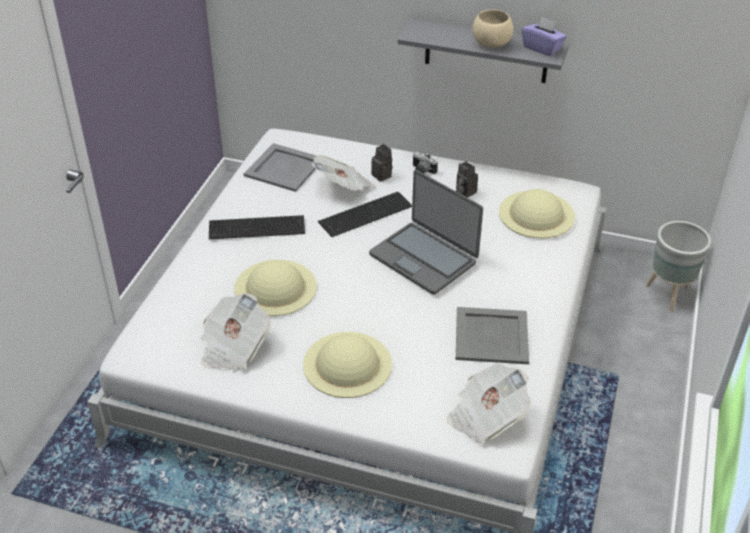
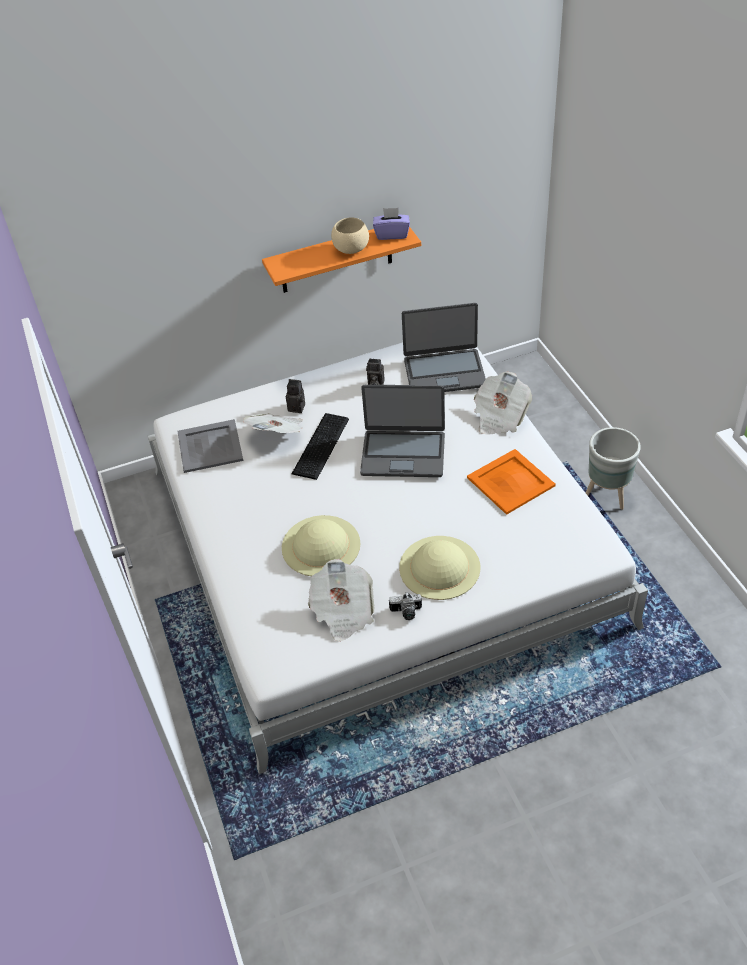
camera: 35 degrees left, 5 degrees up
keyboard [209,215,305,239] -> none
grey shelf [398,19,569,83] -> orange shelf [262,227,421,293]
camera [413,152,438,174] -> camera moved to [389,592,422,620]
newspaper [446,363,531,444] -> newspaper moved to [474,372,532,435]
grey tray [456,307,529,364] -> orange tray [467,449,556,515]
beige hat [499,189,575,239] -> laptop [402,303,486,392]
grey planter [646,221,711,311] -> grey planter moved to [586,427,641,510]

